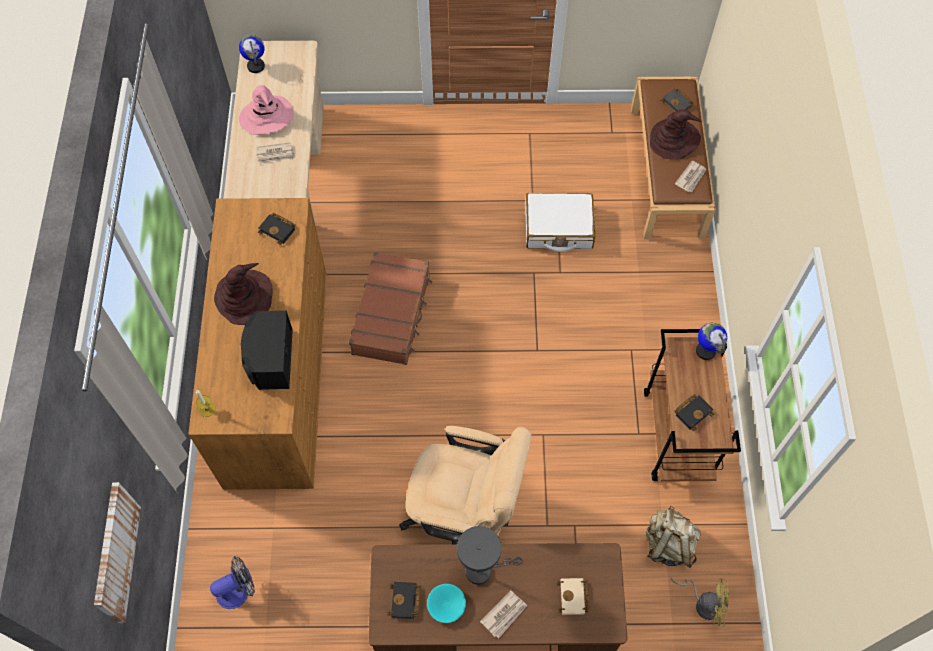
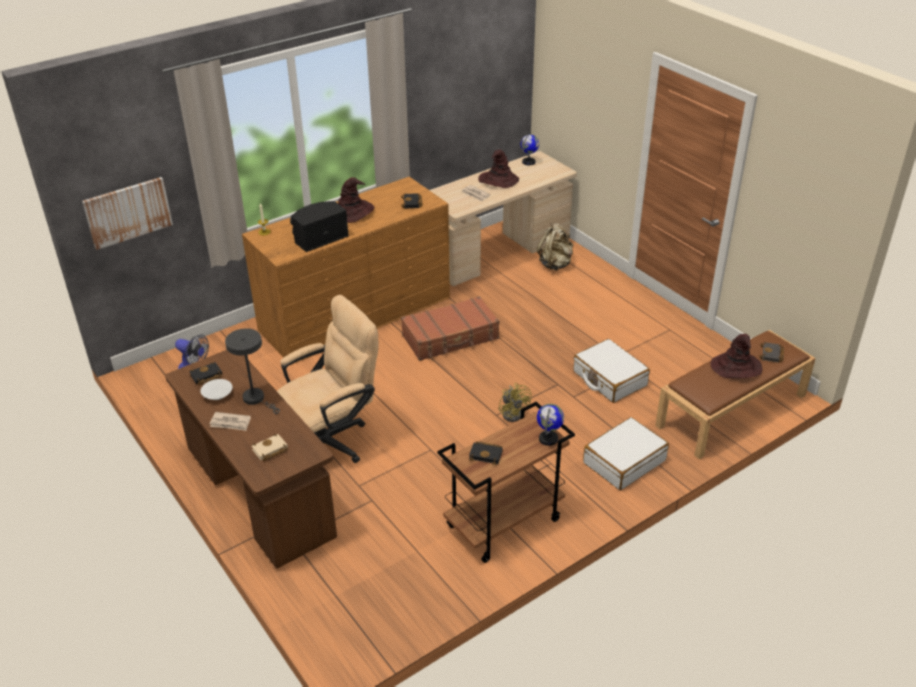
camera: 55 degrees right, 25 degrees down
pink hat [239,85,293,135] -> brown hat [478,150,519,188]
beige office chair [399,426,532,544] -> beige office chair turned 105 degrees counterclockwise [277,295,379,463]
turquoise bowl [427,584,466,623] -> white bowl [201,379,233,400]
beige backpack [646,506,701,568] -> beige backpack moved to [537,223,573,270]
yellow fan [670,578,729,626] -> yellow fan moved to [499,383,532,422]
newspaper [675,161,706,192] -> none
none -> white suitcase [583,417,669,490]

